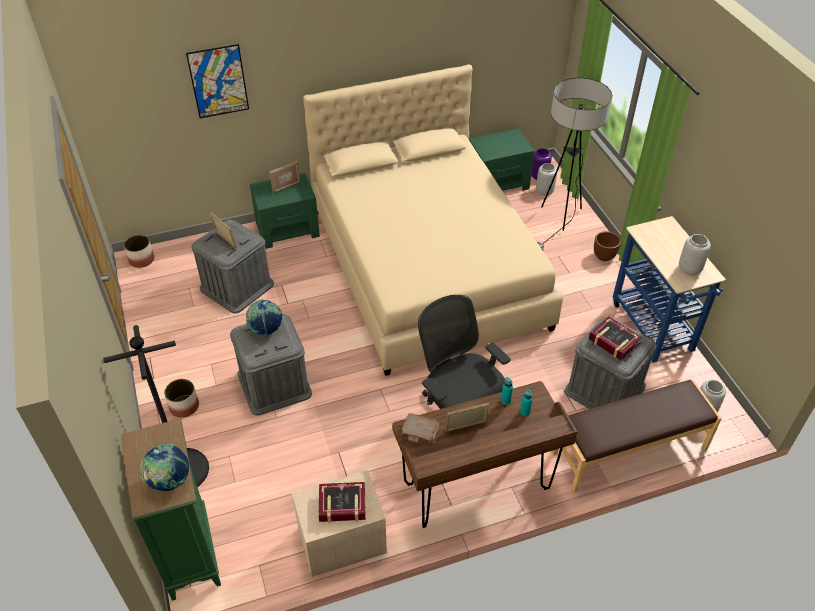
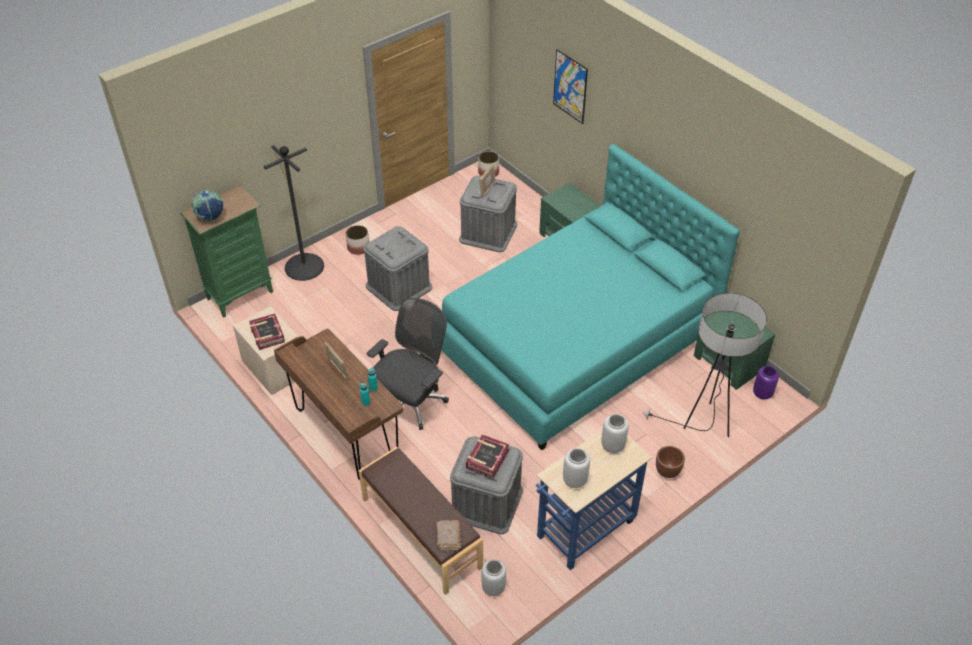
camera: 70 degrees right, 0 degrees up
globe [246,300,282,336] -> none
picture frame [269,161,301,194] -> none
beige bed [303,65,564,376] -> turquoise bed [441,144,740,450]
brown book [401,413,439,447] -> brown book moved to [436,520,461,551]
grey vase [536,163,557,196] -> grey vase moved to [601,414,629,453]

